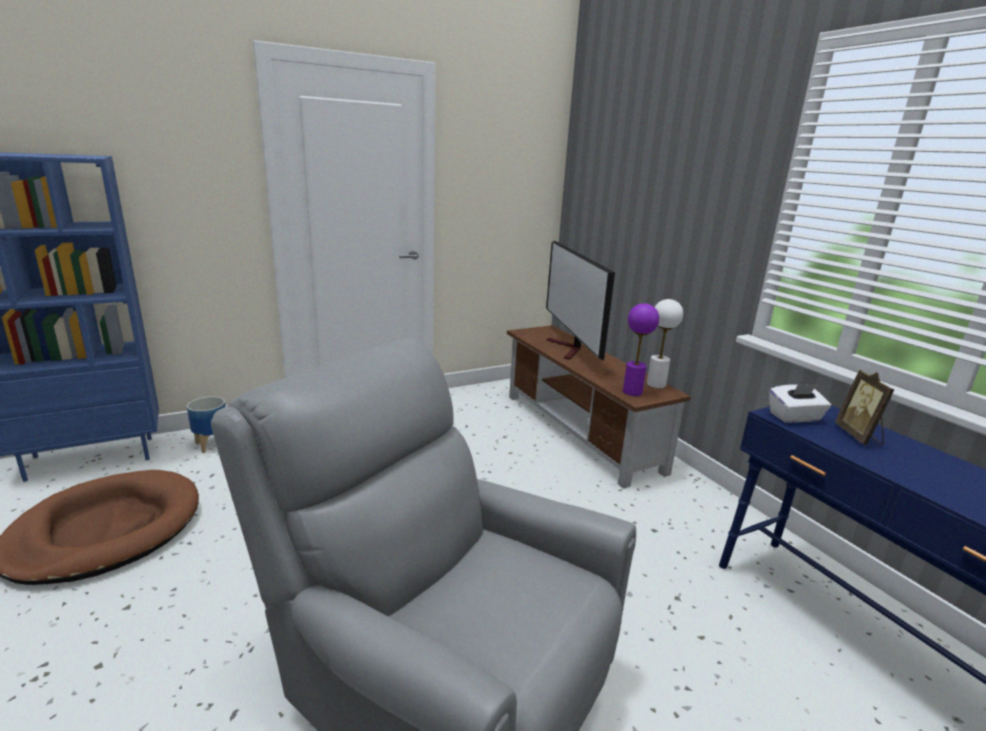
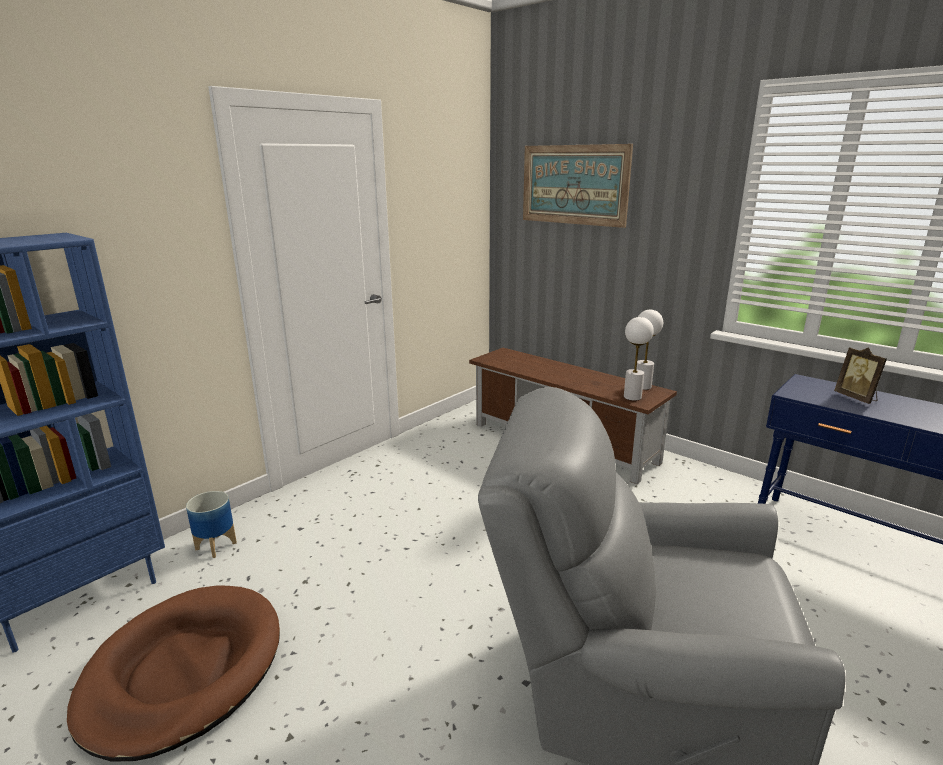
camera: 20 degrees left, 0 degrees up
television [546,241,615,360] -> none
purple table lamp [623,303,659,396] -> white table lamp [624,317,654,401]
white tissue box [769,384,831,423] -> none
none -> picture [523,144,633,228]

